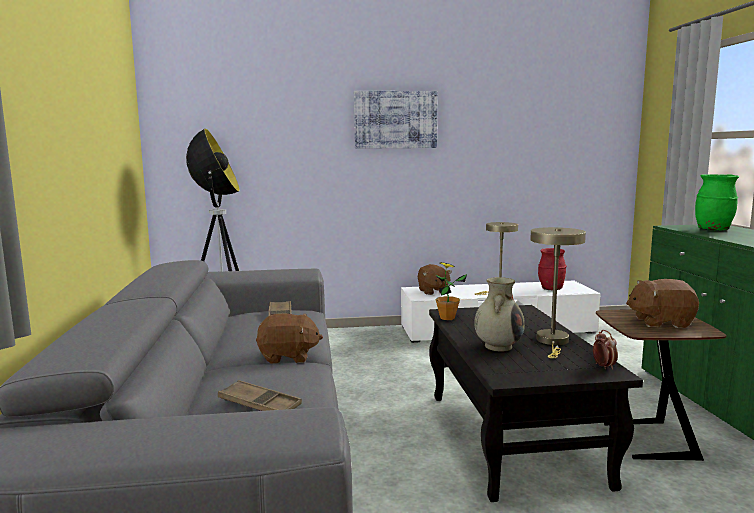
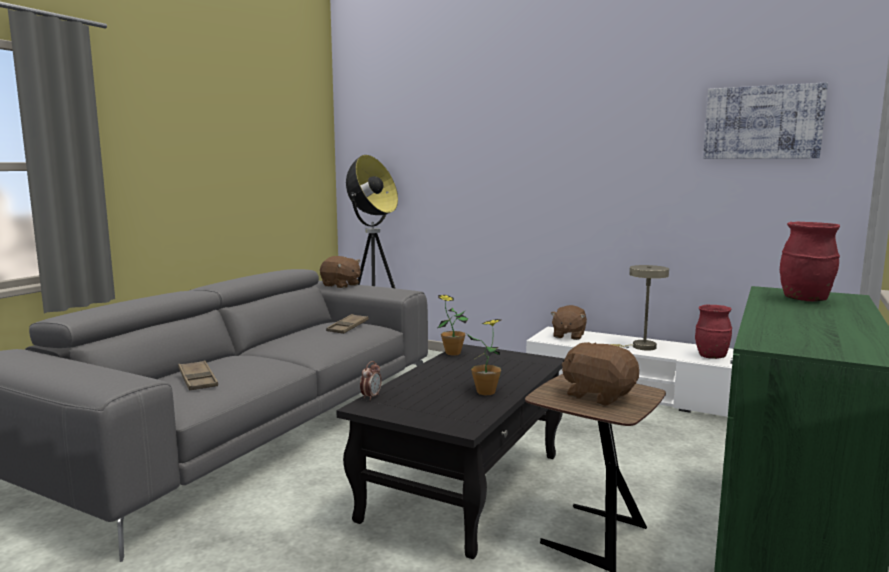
camera: 35 degrees right, 0 degrees up
brown plush toy [256,313,323,364] -> brown plush toy moved to [320,256,361,288]
picture [354,91,437,149] -> picture moved to [703,83,828,159]
beige vase [474,277,525,352] -> none
beige table lamp [530,227,586,358] -> potted plant [467,319,501,395]
alarm clock [593,330,618,370] -> alarm clock moved to [360,361,382,400]
green vase [695,174,739,231] -> red vase [780,222,840,302]

